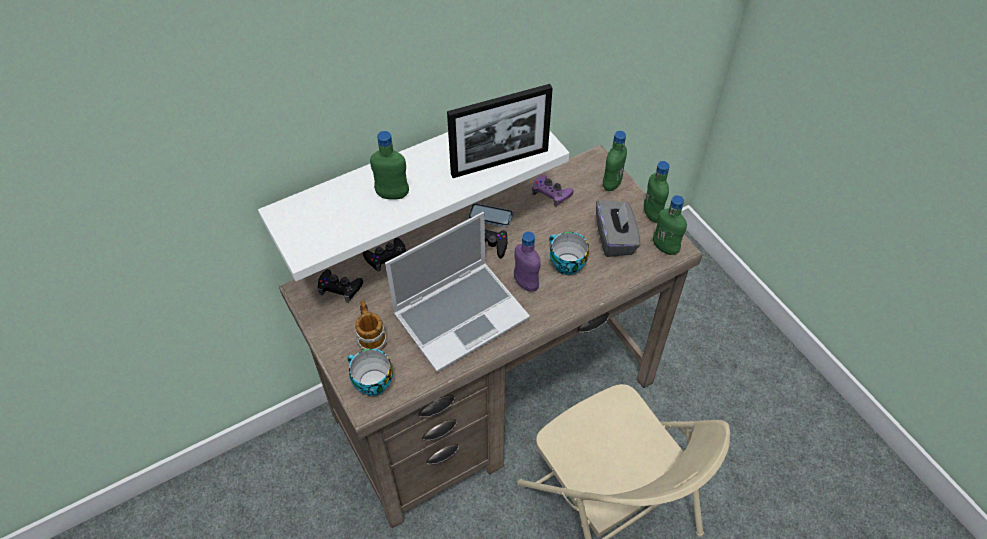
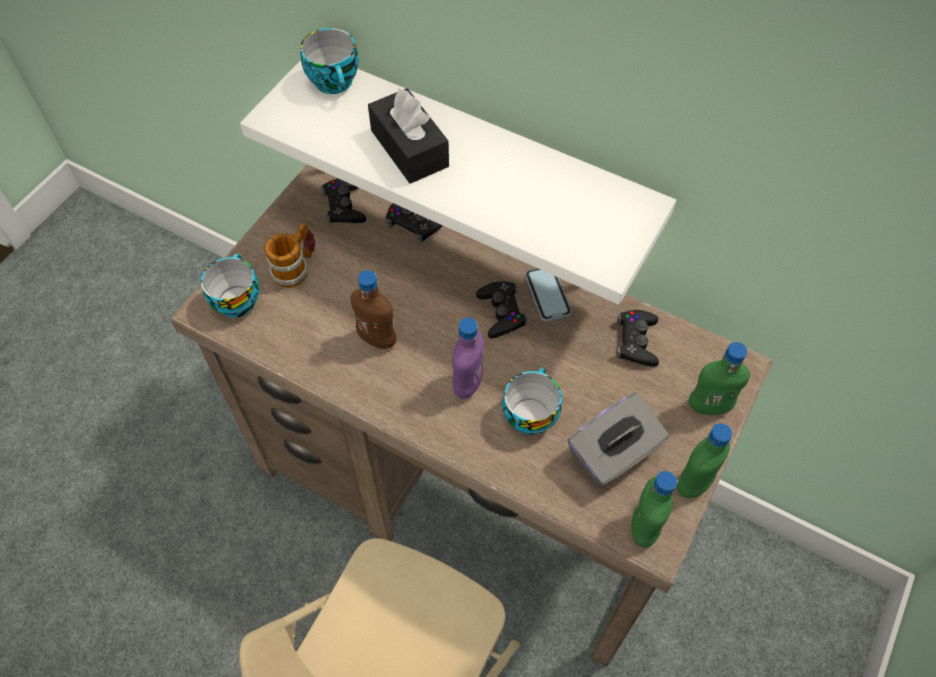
camera: 60 degrees right, 5 degrees up
green bottle [370,131,409,200] -> black tissue box [368,88,449,184]
laptop [385,212,530,373] -> brown bottle [351,270,397,349]
picture frame [447,84,553,178] -> none
purple game controller [532,174,573,206] -> black game controller [616,310,659,367]
none -> cup [300,28,359,94]

